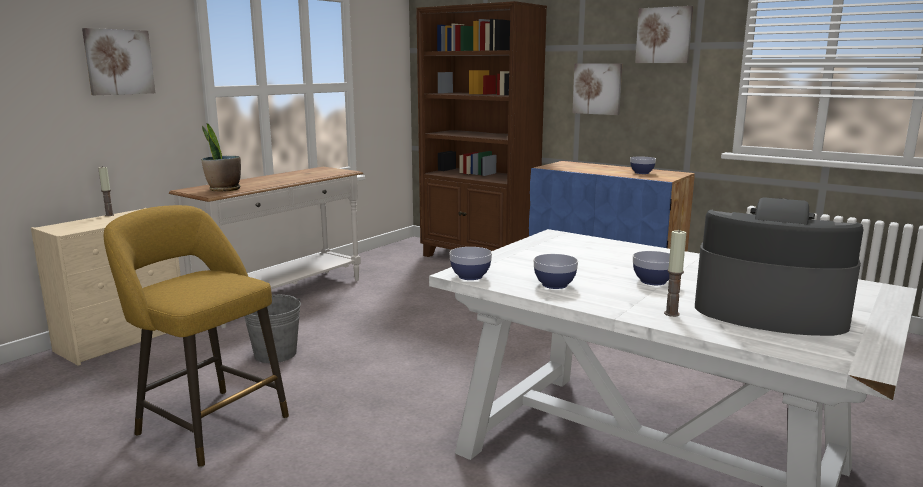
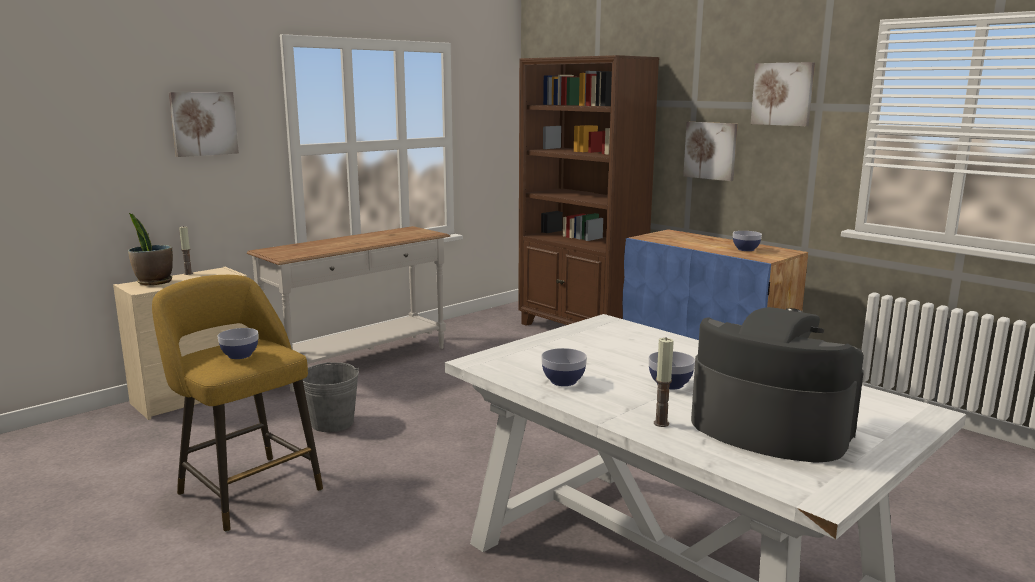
camera: 10 degrees right, 0 degrees up
potted plant [201,123,241,192] -> potted plant moved to [128,213,173,285]
bowl [449,247,492,280] -> bowl moved to [217,328,258,359]

